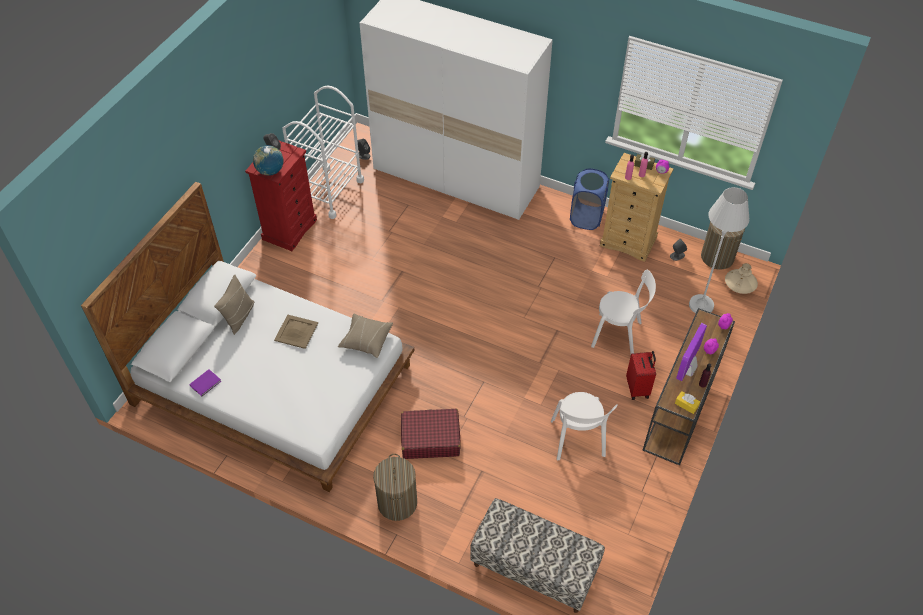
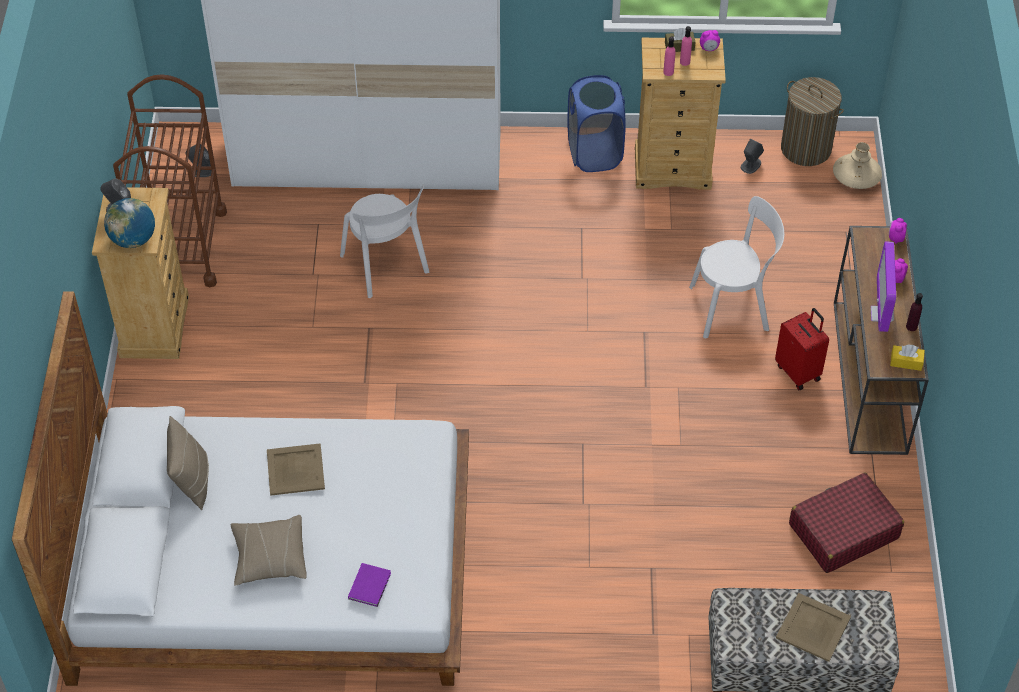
camera: 25 degrees left, 0 degrees up
purple book [189,369,221,396] -> purple book moved to [348,563,391,607]
red dresser [245,141,317,251] -> beige dresser [92,187,189,359]
white cart [282,86,364,219] -> brown cart [113,74,227,287]
beige pillow [338,314,393,358] -> beige pillow moved to [231,515,307,586]
laundry basket [373,454,417,521] -> none
red suitcase [401,409,460,459] -> red suitcase moved to [789,473,904,573]
white chair [551,392,618,460] -> white chair moved to [340,184,429,298]
white floor lamp [689,187,749,313] -> none
none -> beige tray [776,593,851,662]

